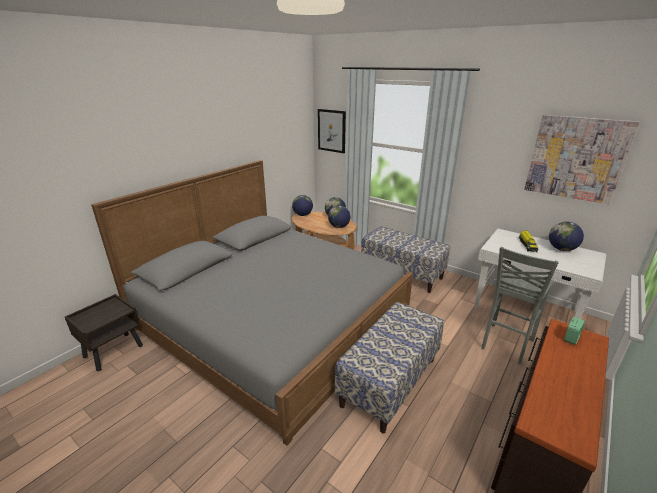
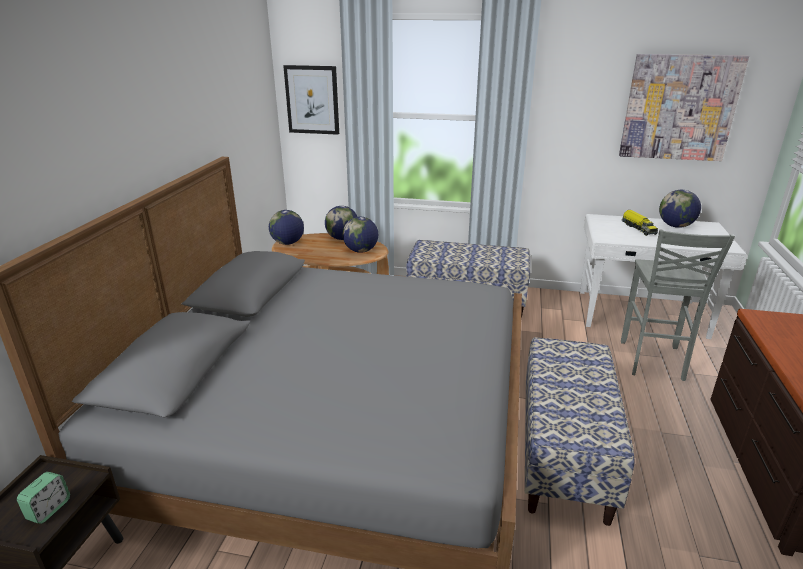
camera: 25 degrees left, 0 degrees up
alarm clock [564,317,585,345] -> alarm clock moved to [17,472,70,524]

